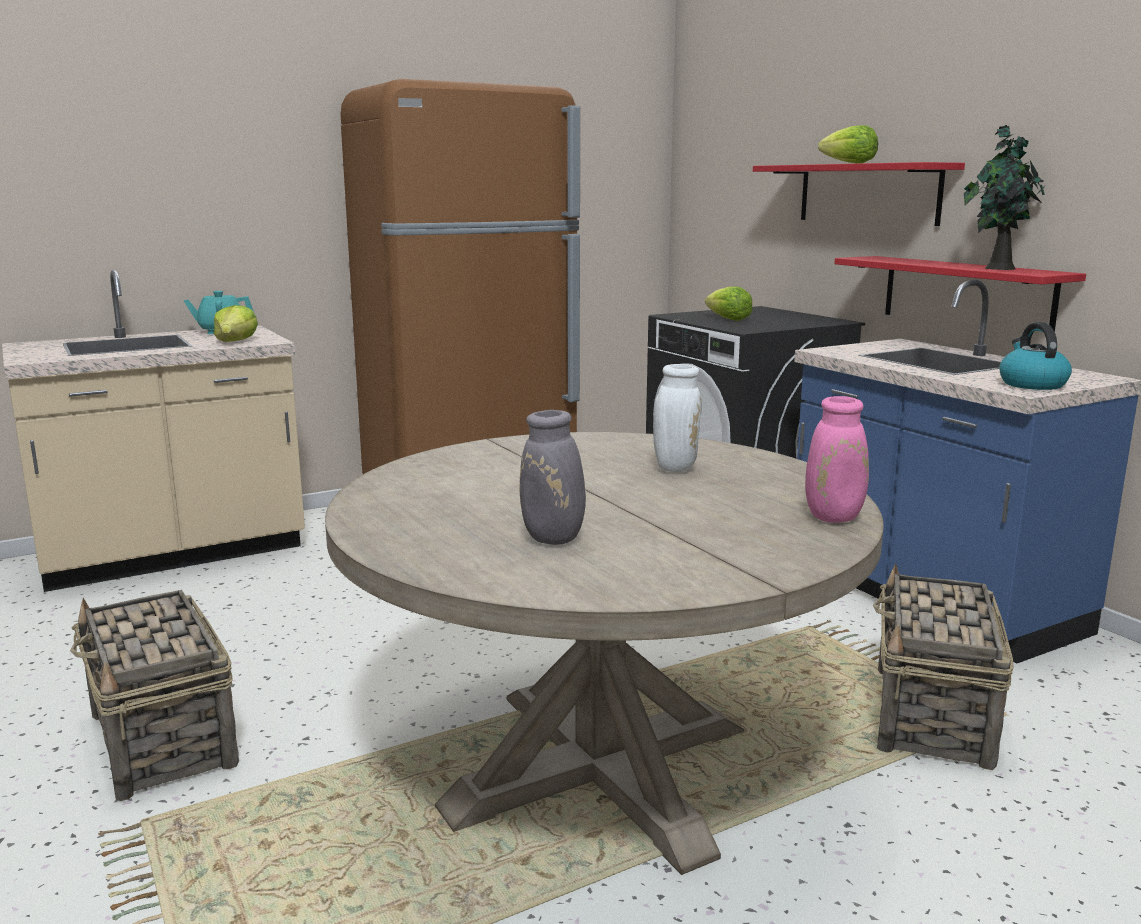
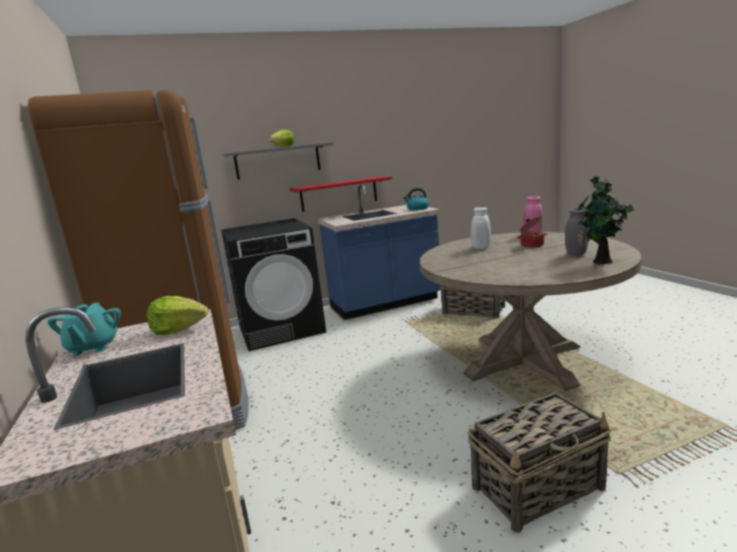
camera: 80 degrees left, 0 degrees up
lettuce [705,286,752,321] -> none
red shelf [753,162,965,226] -> grey shelf [223,142,334,180]
potted plant [964,125,1047,270] -> potted plant moved to [576,176,635,264]
none -> cooking pot [517,216,547,248]

